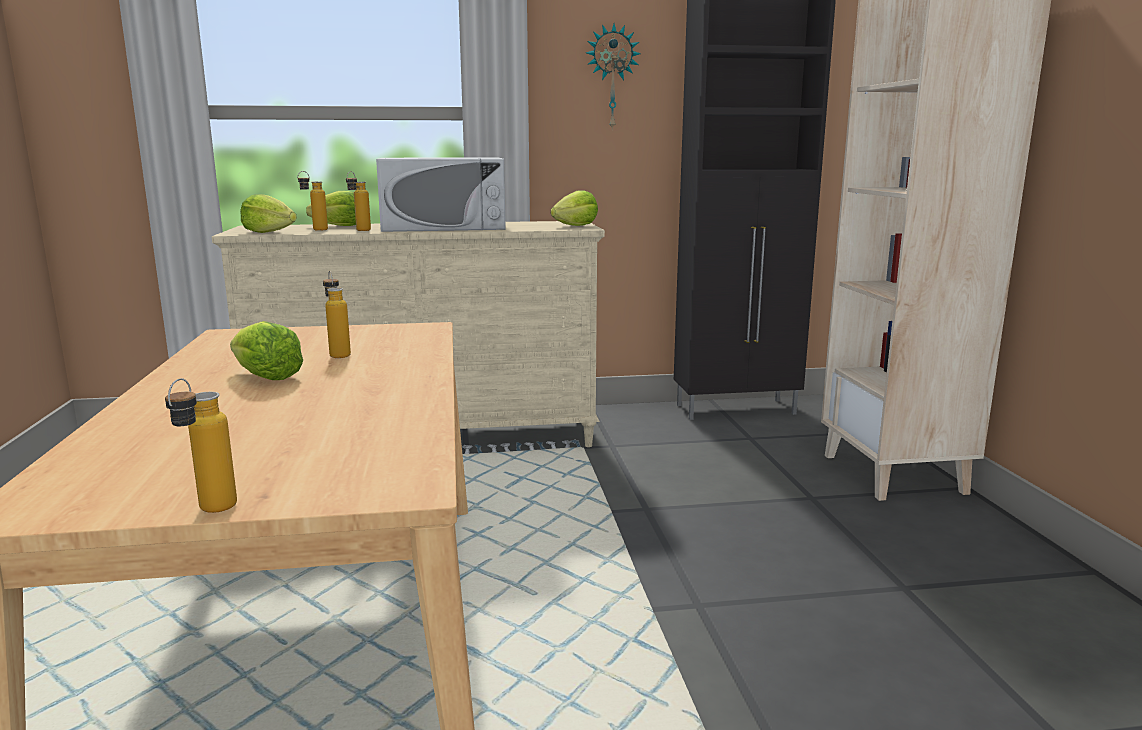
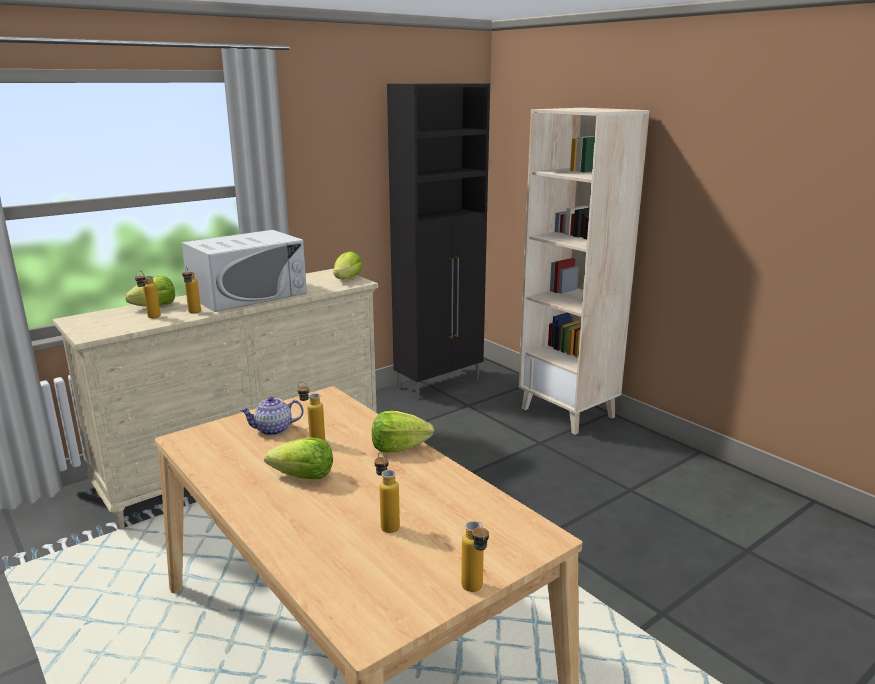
camera: 30 degrees left, 5 degrees up
lettuce [240,194,297,233] -> lettuce moved to [372,411,434,453]
wall clock [586,23,641,131] -> none
none -> teapot [240,396,303,436]
none -> bottle [375,452,400,533]

